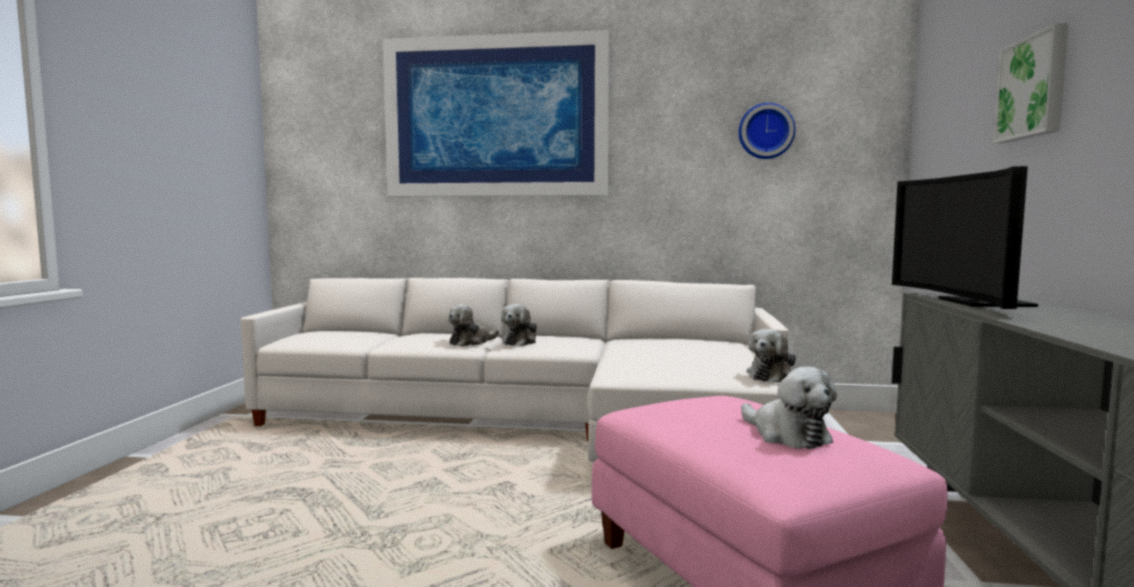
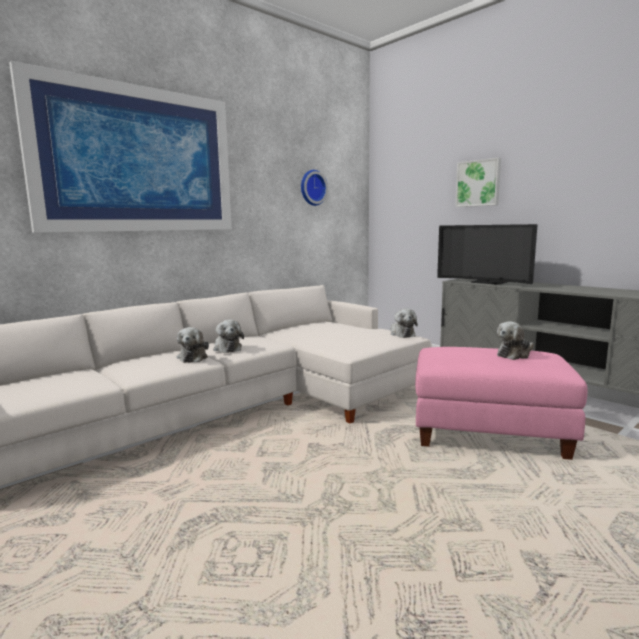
camera: 50 degrees left, 5 degrees up
plush toy [741,367,837,449] -> plush toy turned 135 degrees clockwise [497,321,534,360]

